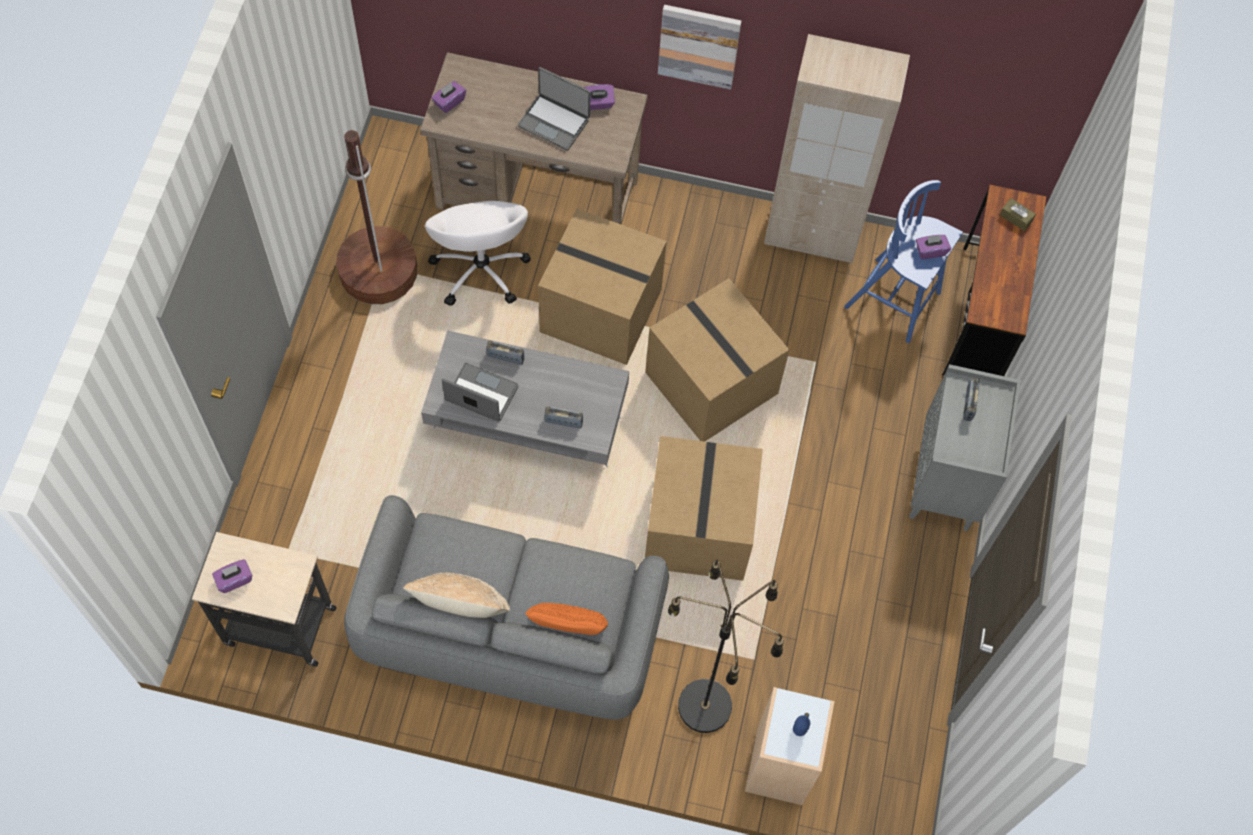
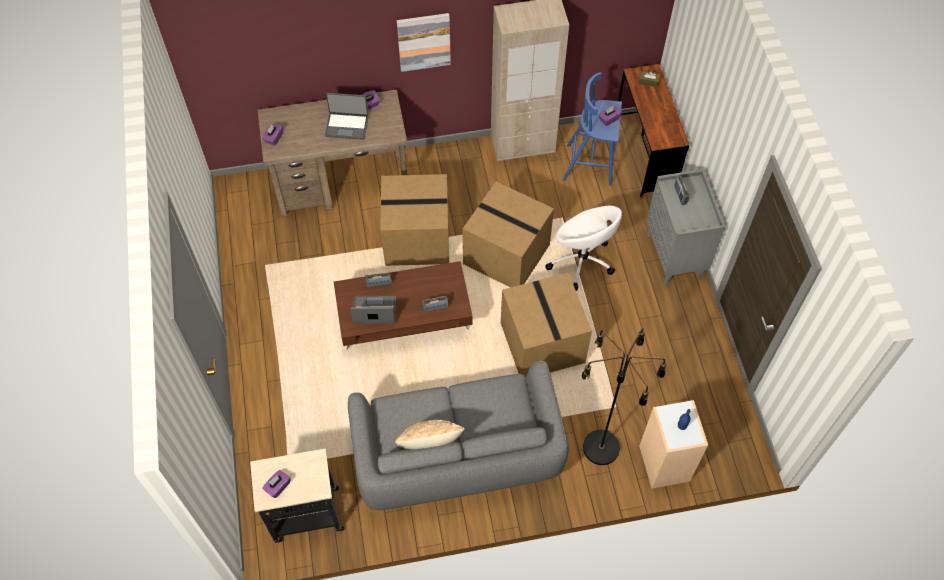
camera: 20 degrees left, 5 degrees down
brown floor lamp [336,130,417,304] -> none
grey coffee table [421,330,629,468] -> brown coffee table [334,261,473,349]
white office chair [425,201,531,306] -> white office chair moved to [545,206,622,291]
orange pillow [525,603,608,635] -> none

